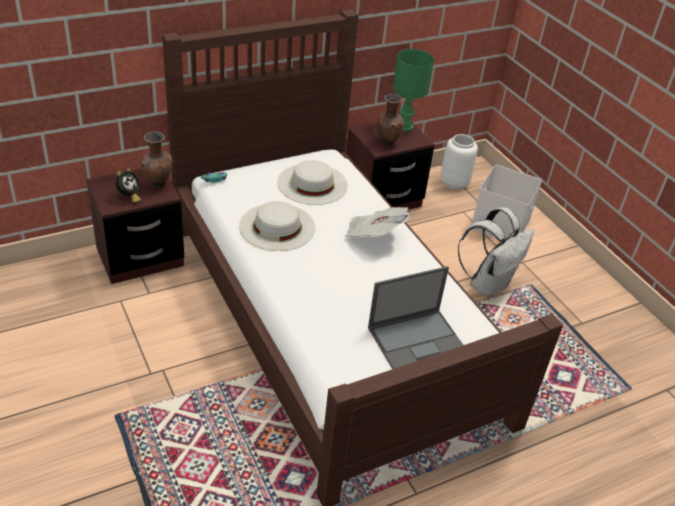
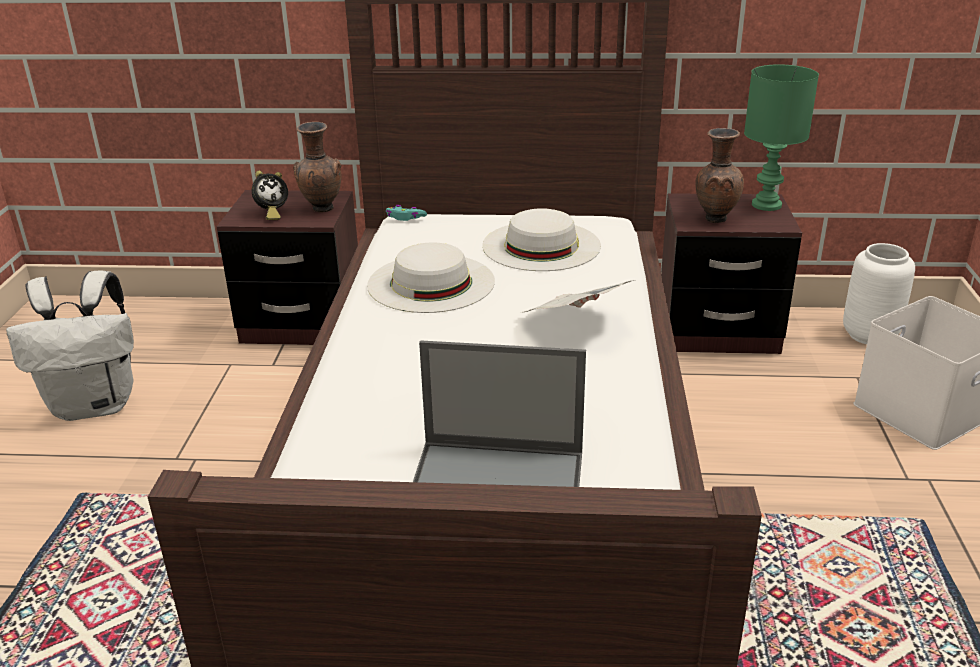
camera: 35 degrees right, 10 degrees down
white backpack [458,207,534,297] -> white backpack moved to [6,271,134,421]

